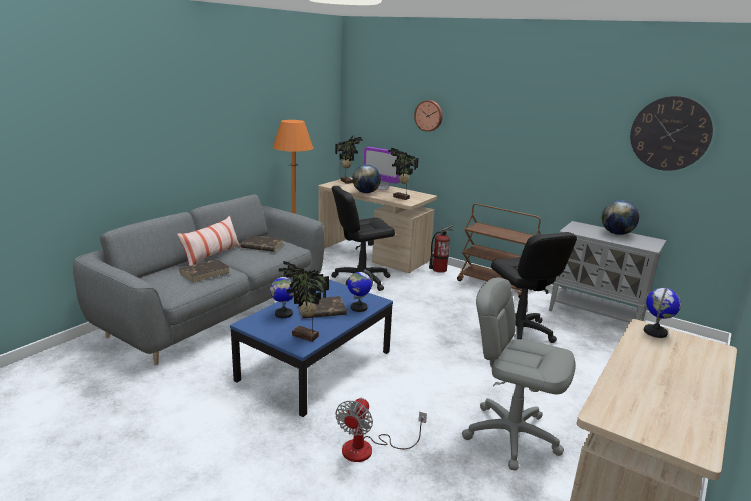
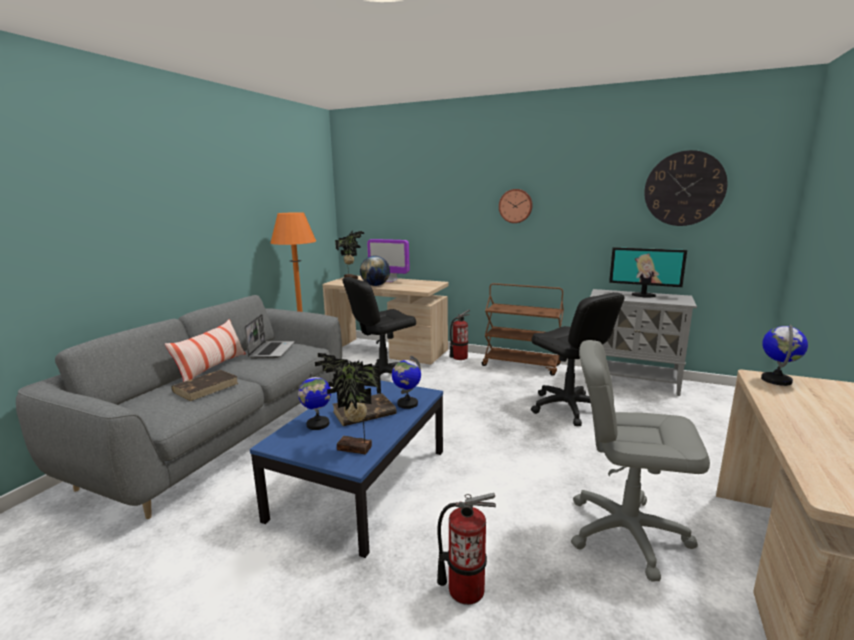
camera: 10 degrees left, 5 degrees down
brown book [241,235,283,252] -> laptop [244,314,295,358]
fan [335,398,427,462] -> fire extinguisher [437,493,496,605]
potted plant [388,148,419,200] -> none
wall clock [414,100,443,132] -> wall clock moved to [499,189,533,223]
globe [602,200,640,235] -> monitor [609,247,687,297]

